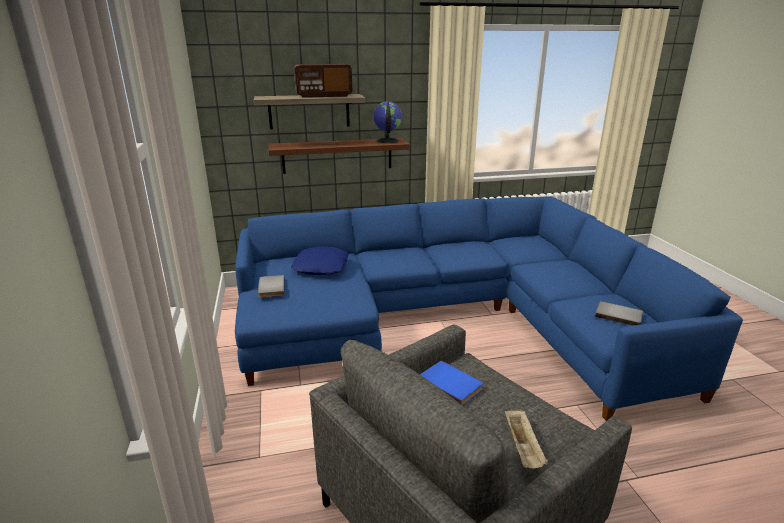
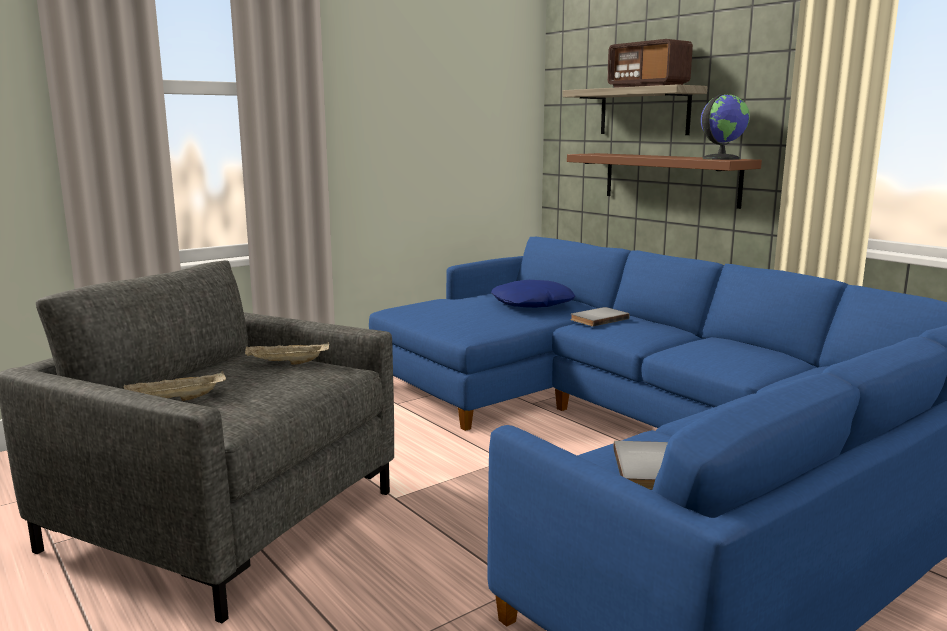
camera: 65 degrees right, 10 degrees down
grey book [258,275,285,297] -> grey book moved to [571,307,629,327]
blue book [420,361,483,406] -> beige tray [245,342,329,365]

